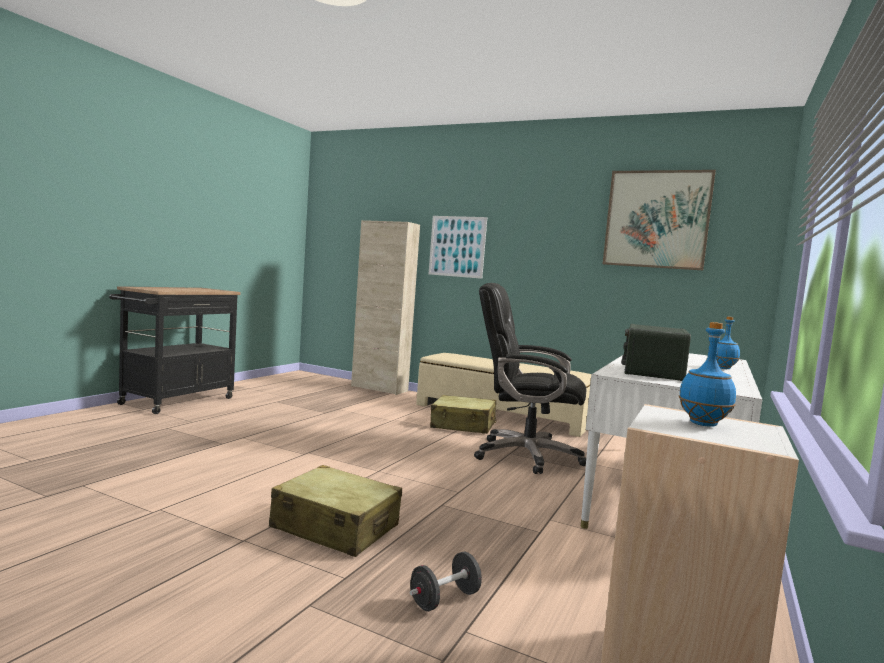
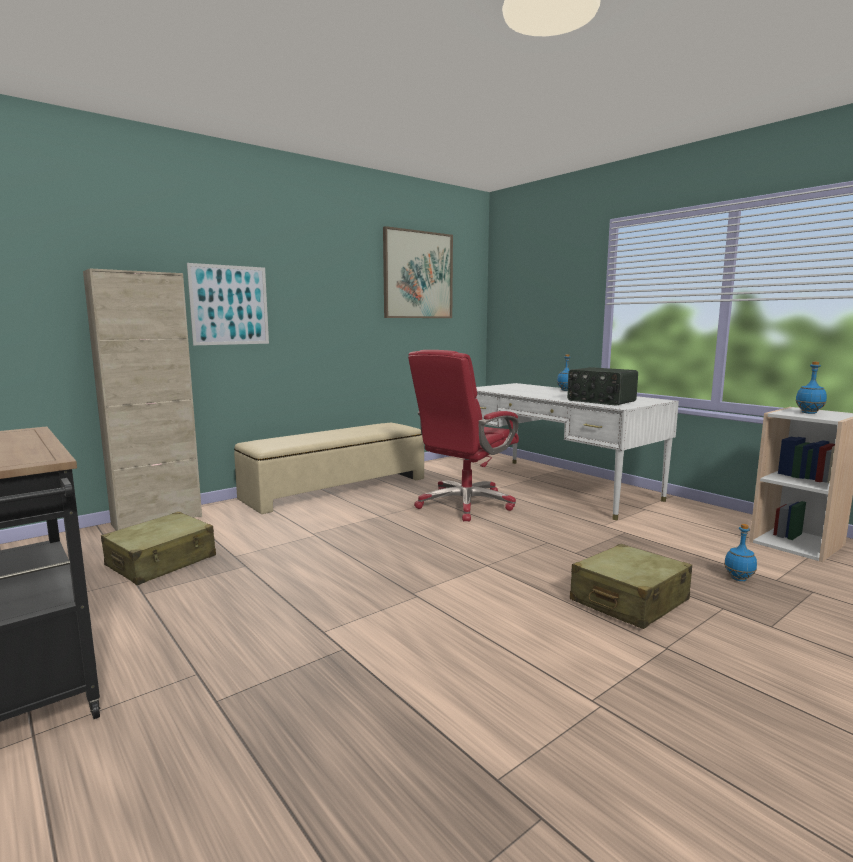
camera: 65 degrees left, 5 degrees up
black dumbbell [410,551,482,611] -> blue bottle [724,524,757,581]
beige suitcase [430,395,496,434] -> beige suitcase moved to [101,512,216,585]
black office chair [474,283,586,474] -> red office chair [408,350,519,522]

